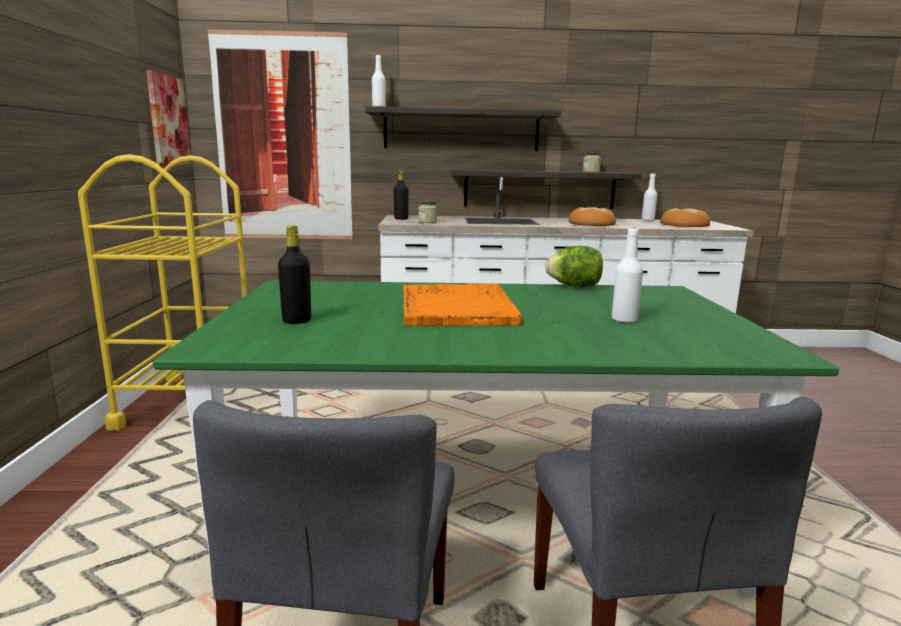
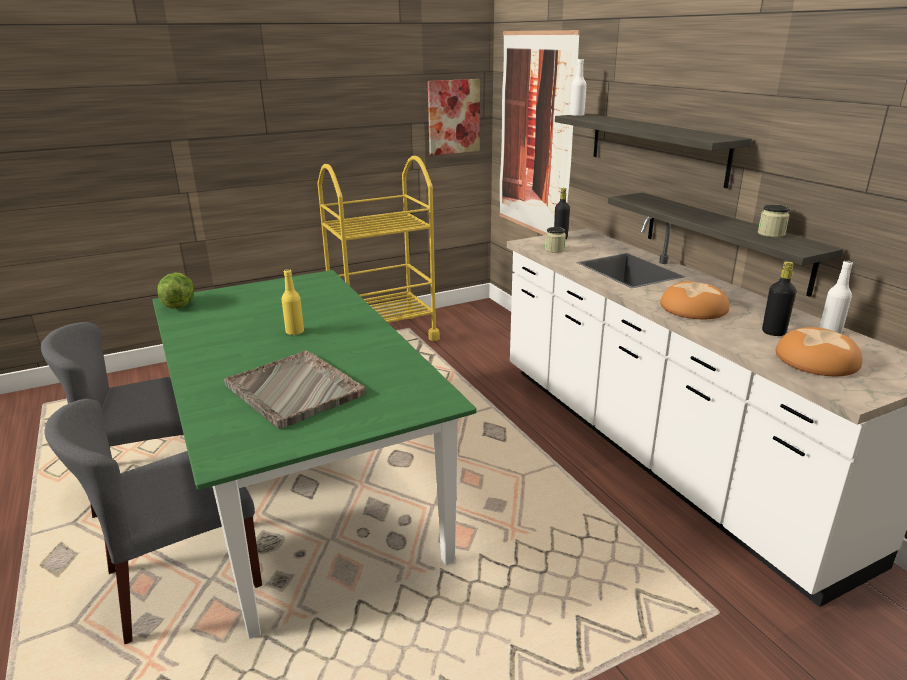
camera: 65 degrees right, 10 degrees up
black bottle [278,225,311,324] -> black bottle moved to [762,261,796,336]
orange tray [403,283,522,326] -> yellow bottle [282,269,304,335]
lettuce [545,246,603,287] -> lettuce moved to [158,272,194,309]
white bottle [611,228,643,323] -> grey tray [224,350,366,429]

